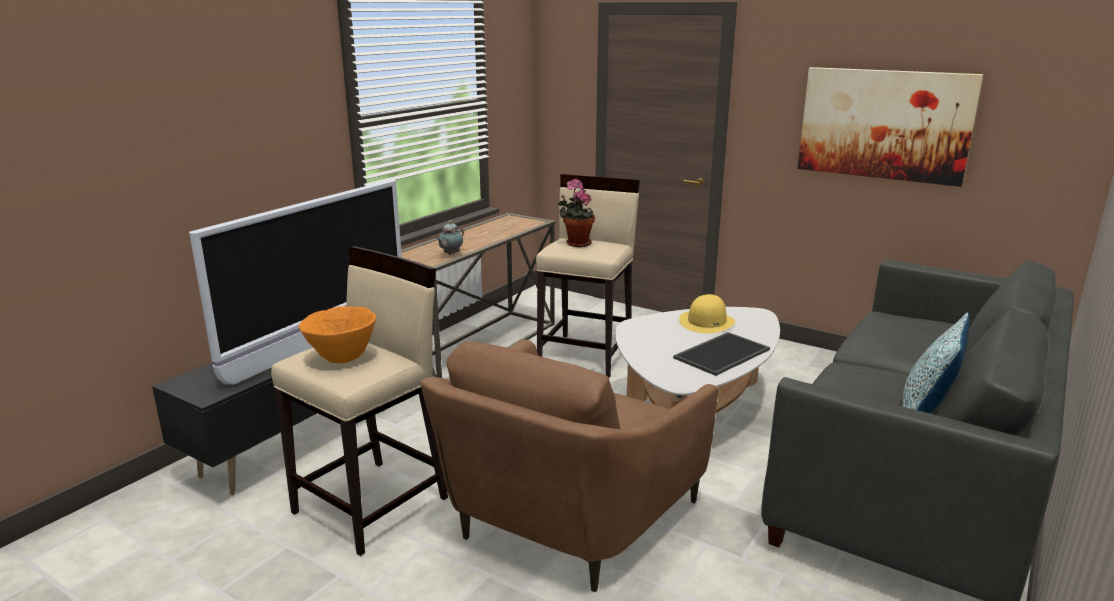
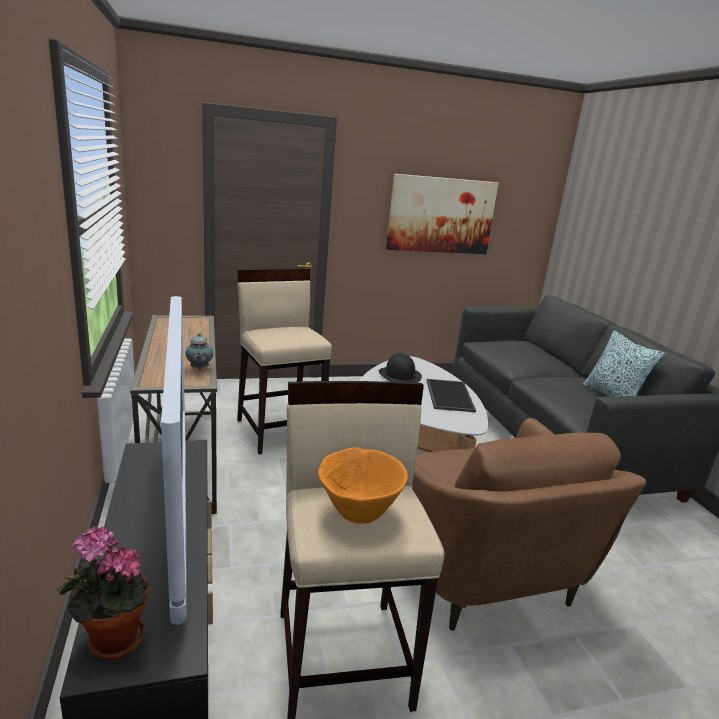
camera: 50 degrees left, 0 degrees up
potted plant [558,178,595,247] -> potted plant moved to [57,526,149,660]
yellow hat [679,294,735,333] -> black hat [379,353,422,383]

